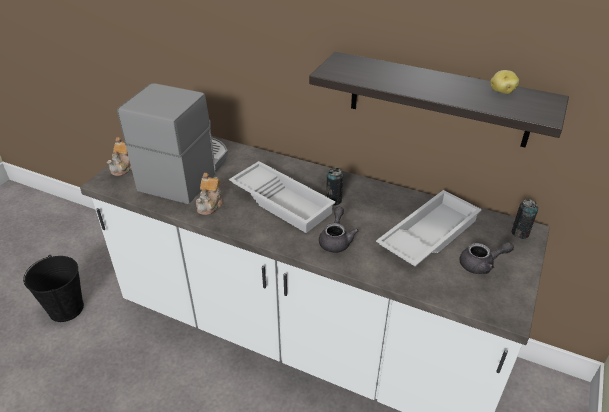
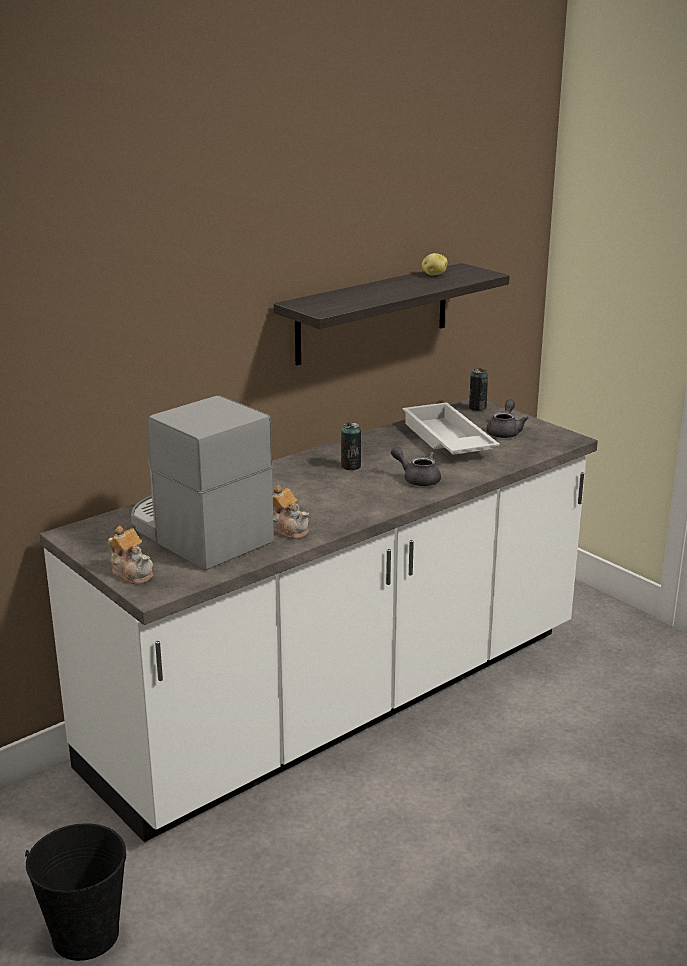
camera: 65 degrees left, 15 degrees down
white tray [229,161,336,233] -> none

